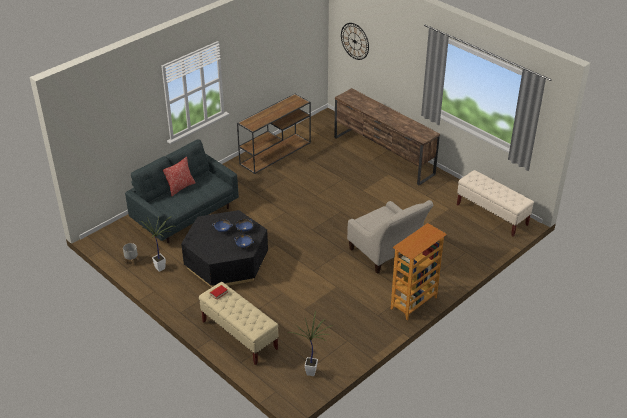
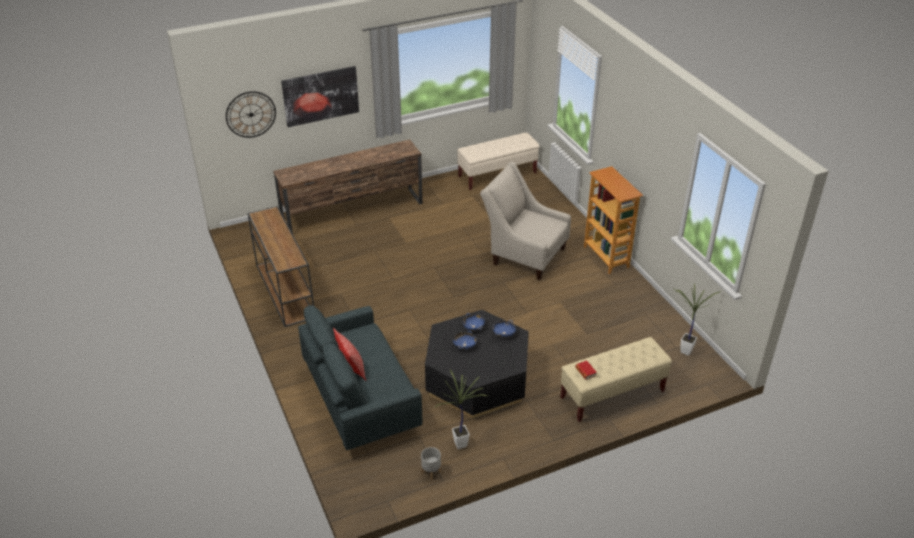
camera: 70 degrees left, 0 degrees up
beige armchair [347,200,433,274] -> beige armchair turned 135 degrees counterclockwise [480,162,571,280]
none -> picture [281,66,359,127]

